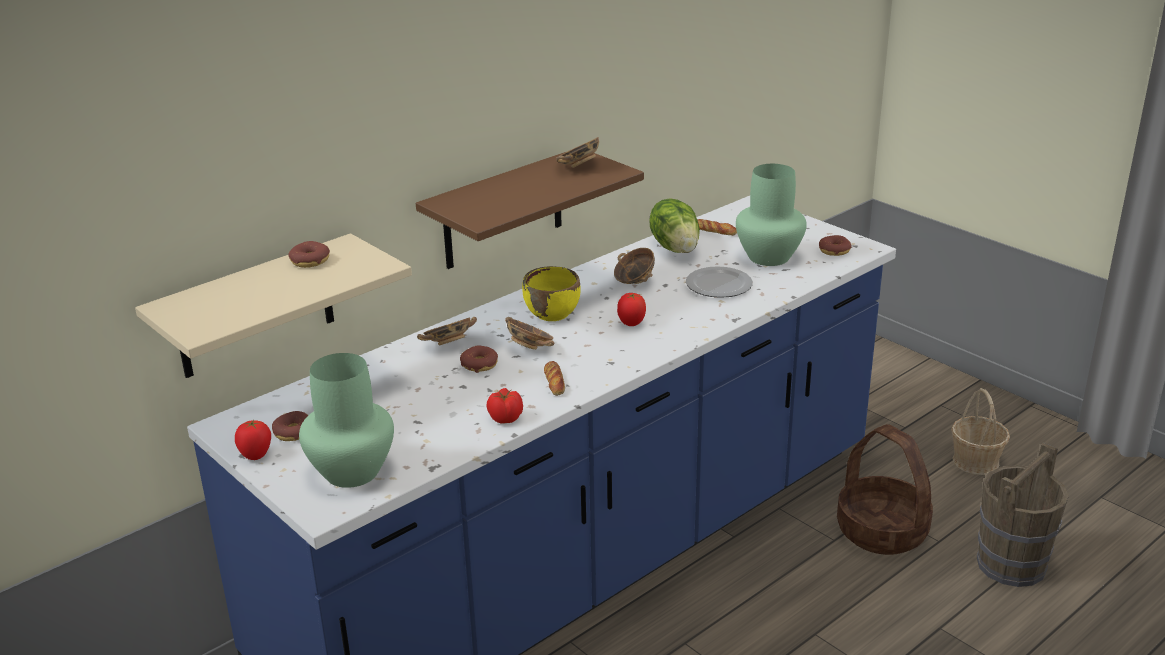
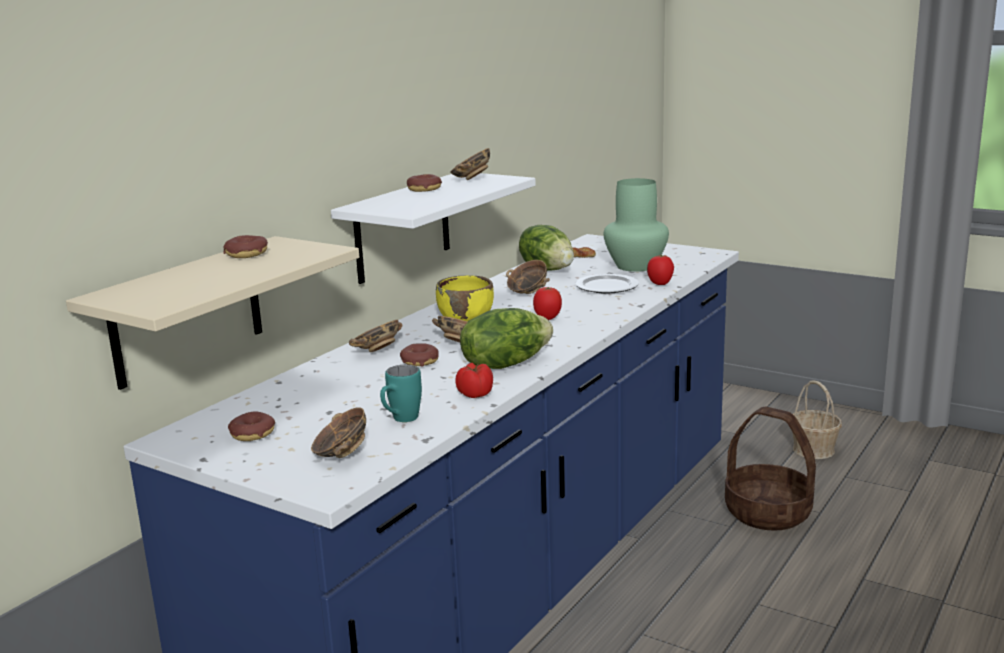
camera: 15 degrees left, 10 degrees down
tomato [235,420,271,460] -> tomato moved to [647,255,674,285]
green vase [299,353,394,488] -> bowl [311,407,366,458]
brown shelf [416,152,644,269] -> white shelf [331,173,536,284]
bread [544,361,565,396] -> lettuce [460,308,553,369]
donut [819,235,852,256] -> donut moved to [407,174,442,192]
brown bucket [977,443,1069,587] -> none
none -> turquoise mug [380,365,422,422]

